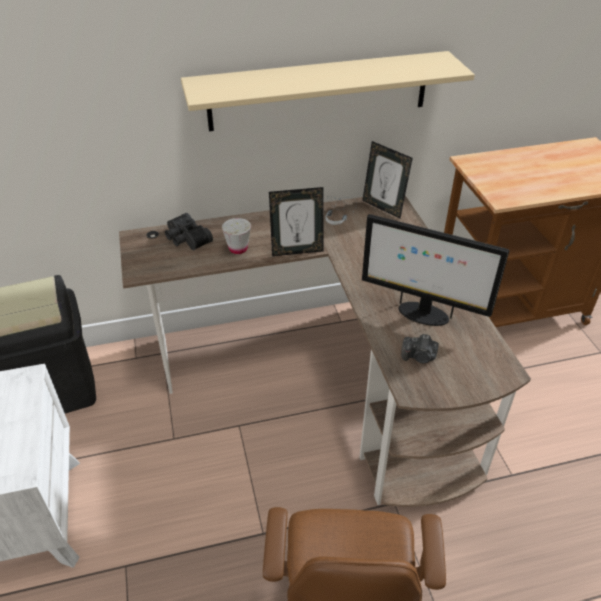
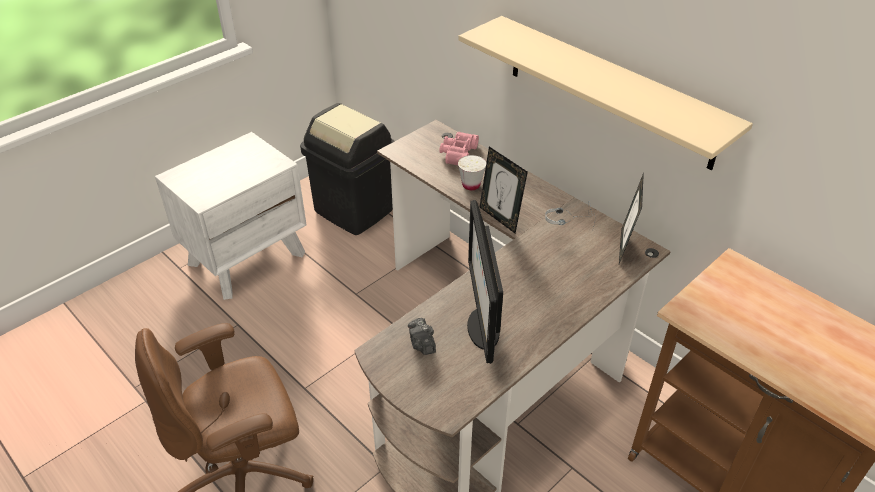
camera: 60 degrees right, 0 degrees up
black binoculars [165,213,213,250] -> pink binoculars [439,132,479,165]

